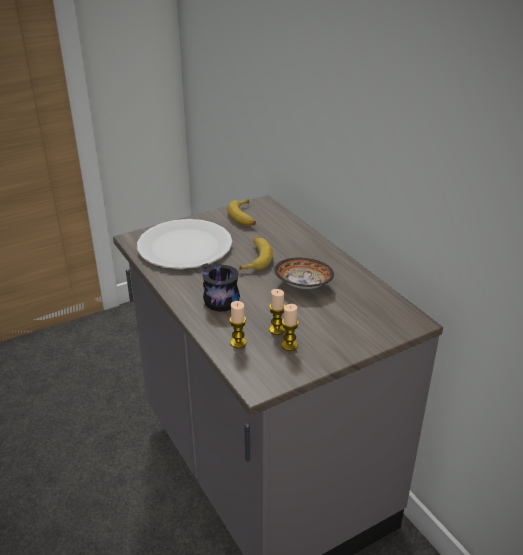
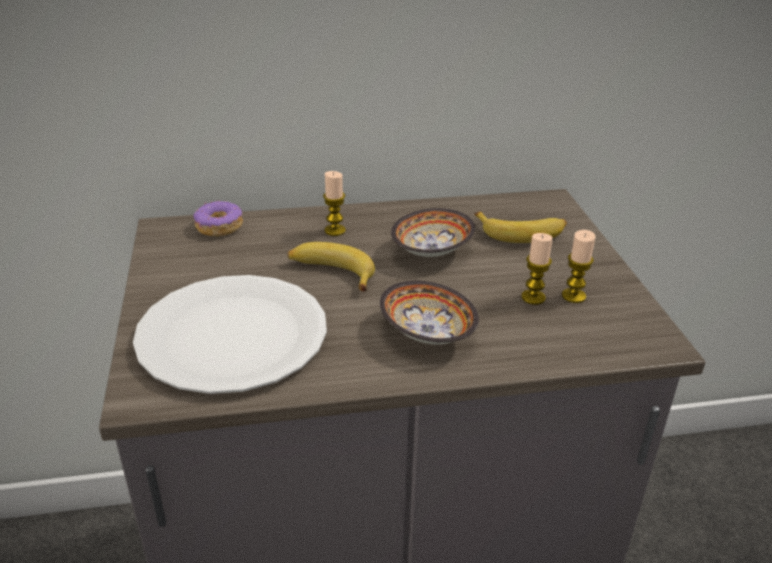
camera: 70 degrees left, 0 degrees up
black mug [202,263,240,312] -> bowl [380,281,479,344]
banana [227,199,256,226] -> banana moved to [475,212,567,243]
candle [229,301,246,348] -> candle moved to [323,171,346,236]
none -> donut [193,200,243,237]

